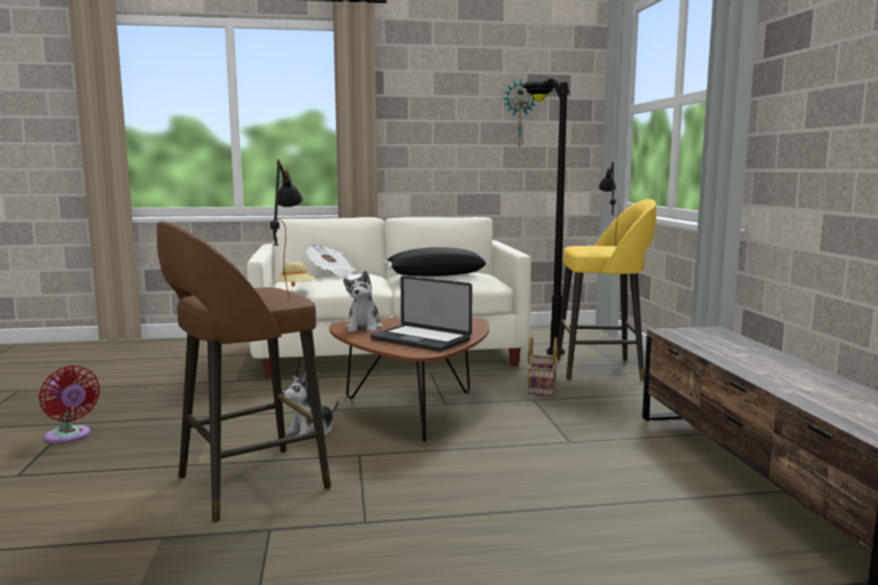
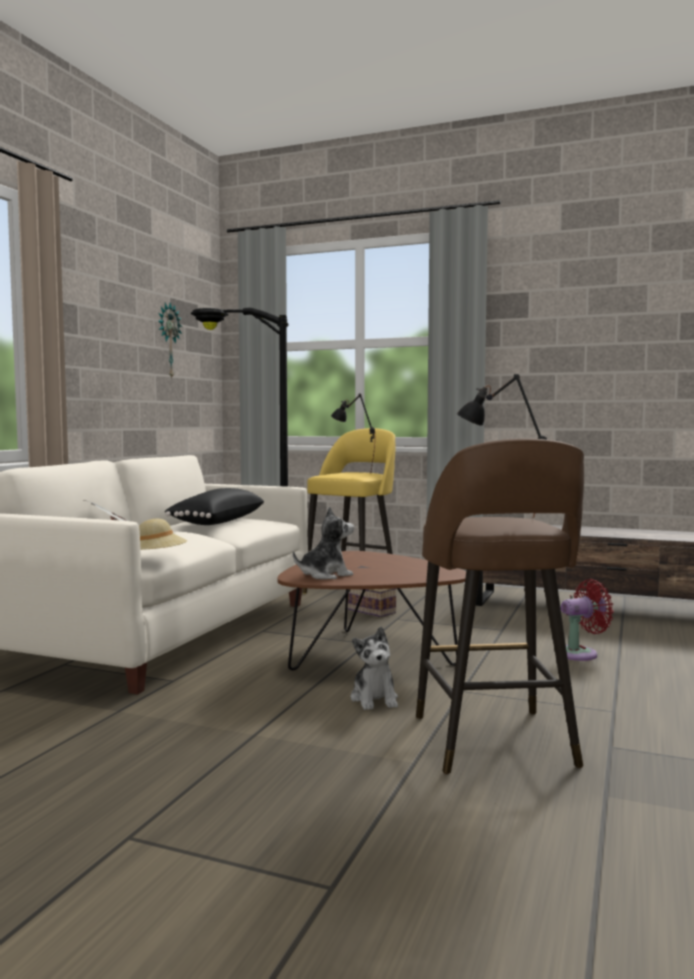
camera: 60 degrees left, 5 degrees down
red fan [39,365,100,444] -> red fan moved to [561,579,614,661]
plush toy [343,271,383,332] -> plush toy turned 60 degrees counterclockwise [293,507,354,580]
laptop [370,276,472,352] -> none

